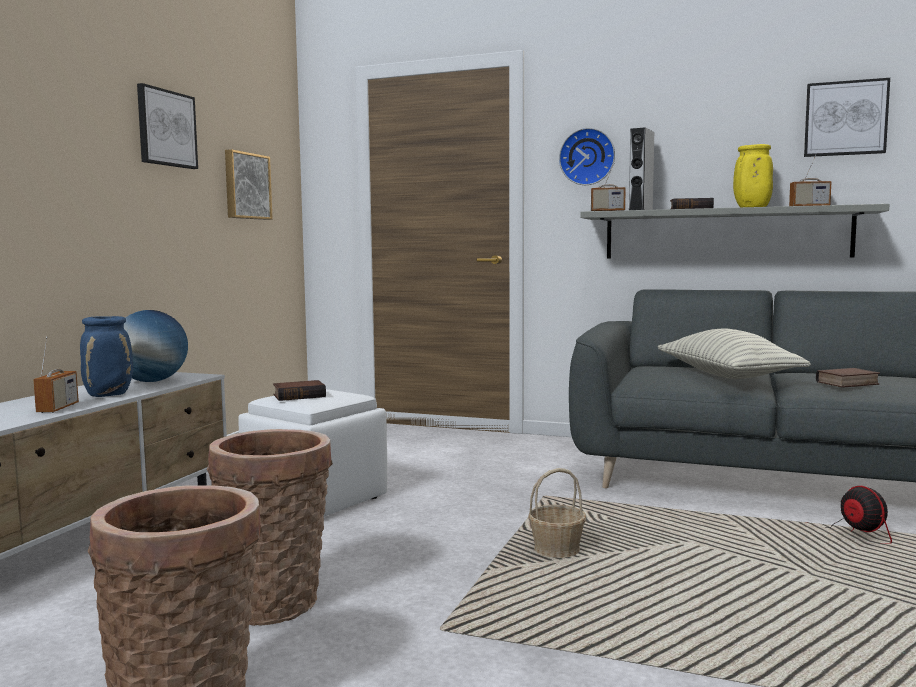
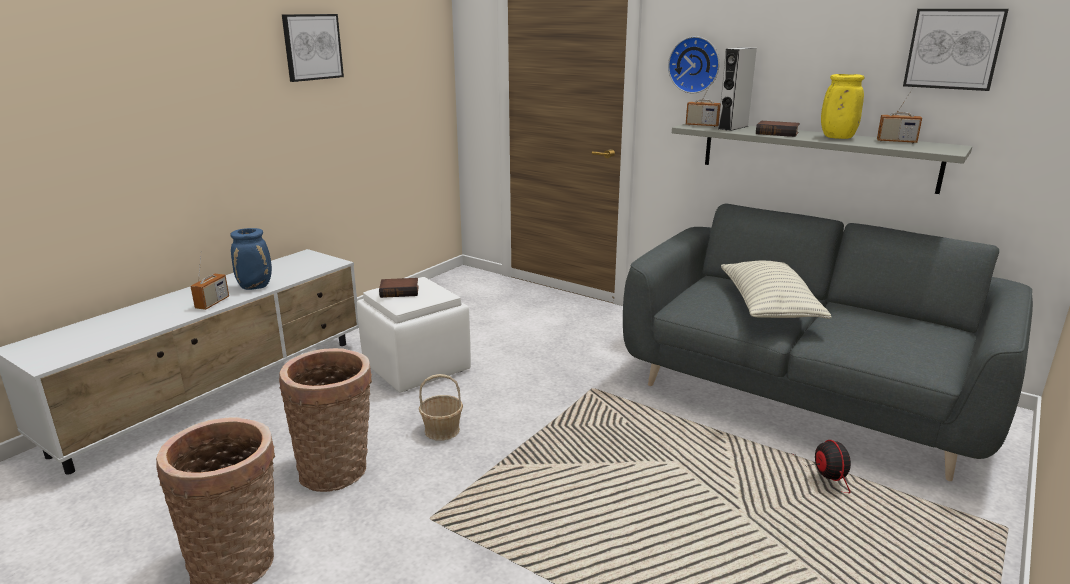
camera: 15 degrees right, 15 degrees up
globe [124,310,188,382] -> none
picture [225,149,272,220] -> none
basket [528,468,586,558] -> basket moved to [419,374,463,441]
book [816,368,880,388] -> none

